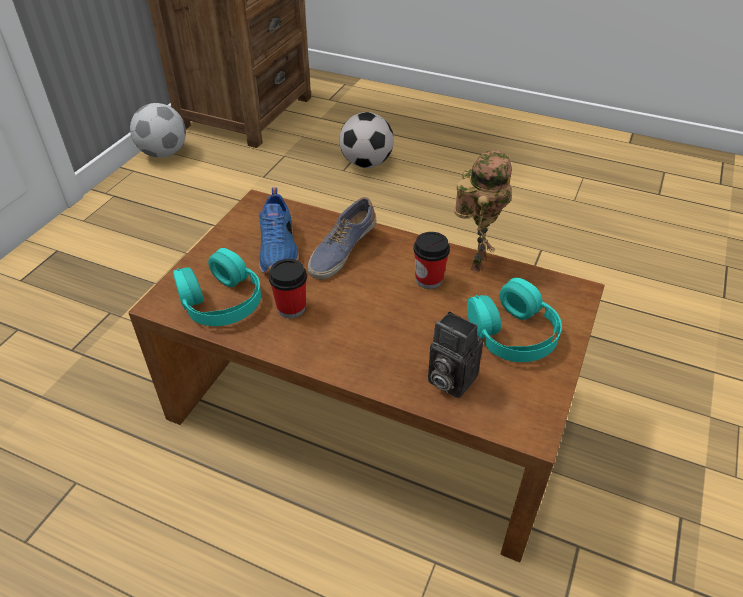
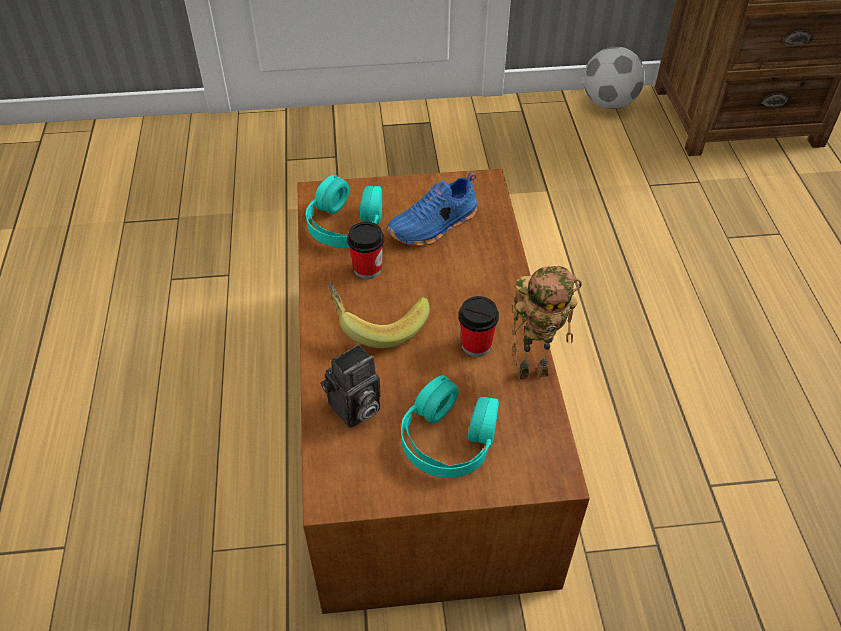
camera: 60 degrees right, 5 degrees up
shoe [308,197,376,279] -> none
football [339,112,394,168] -> none
camera [428,311,483,398] -> camera turned 135 degrees counterclockwise [321,344,380,428]
none -> banana [328,283,430,348]

